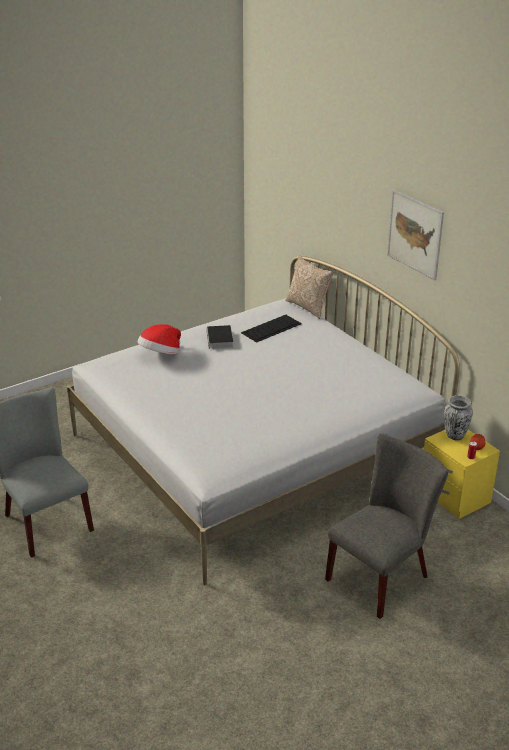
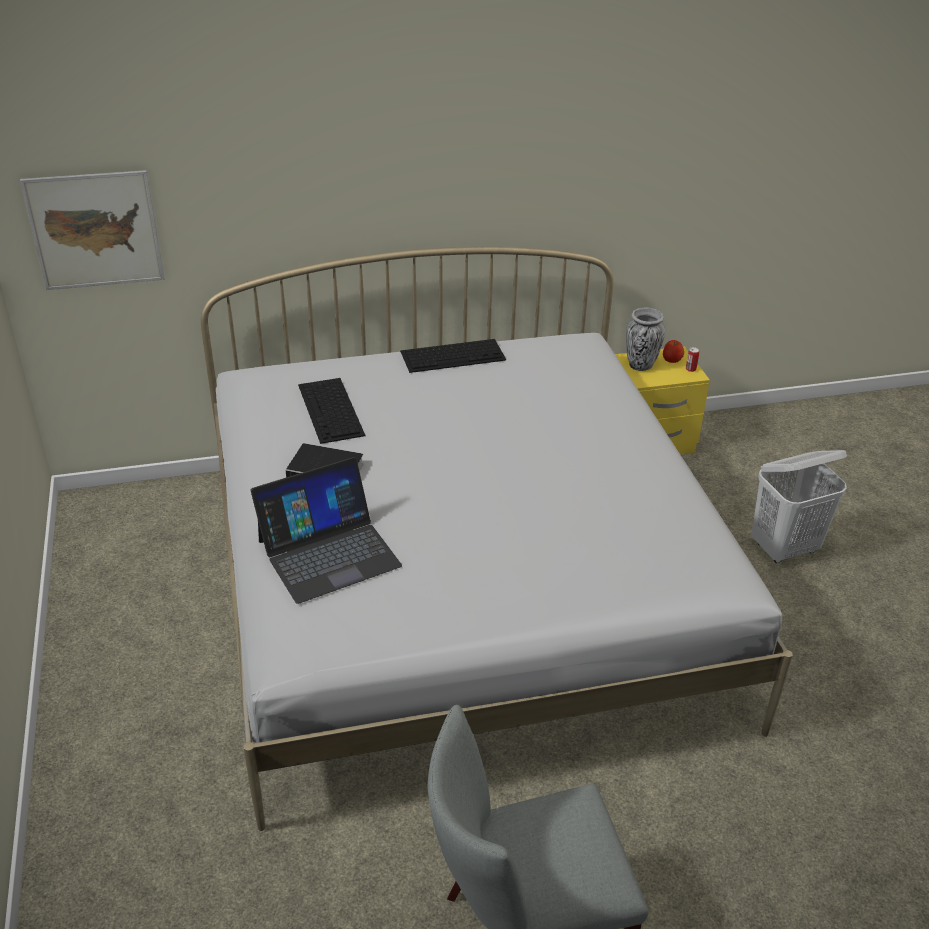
camera: 70 degrees left, 5 degrees up
hat [138,324,181,354] -> laptop [251,457,402,604]
pillow [286,256,334,319] -> none
grey chair [325,433,448,619] -> white laundry basket [751,450,847,563]
picture [387,190,444,280] -> picture moved to [20,170,164,290]
none -> keyboard [400,339,506,373]

